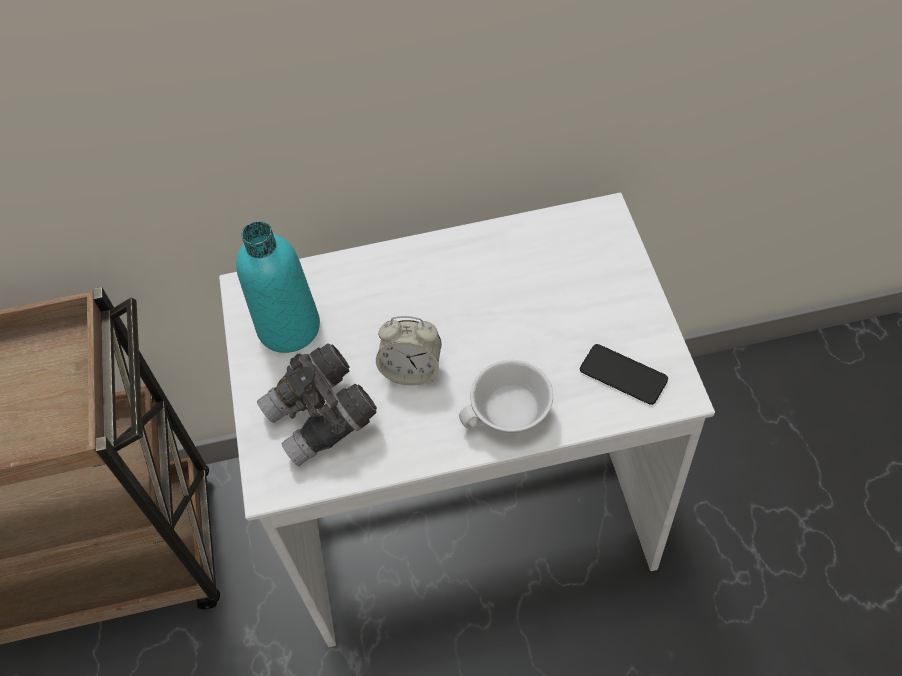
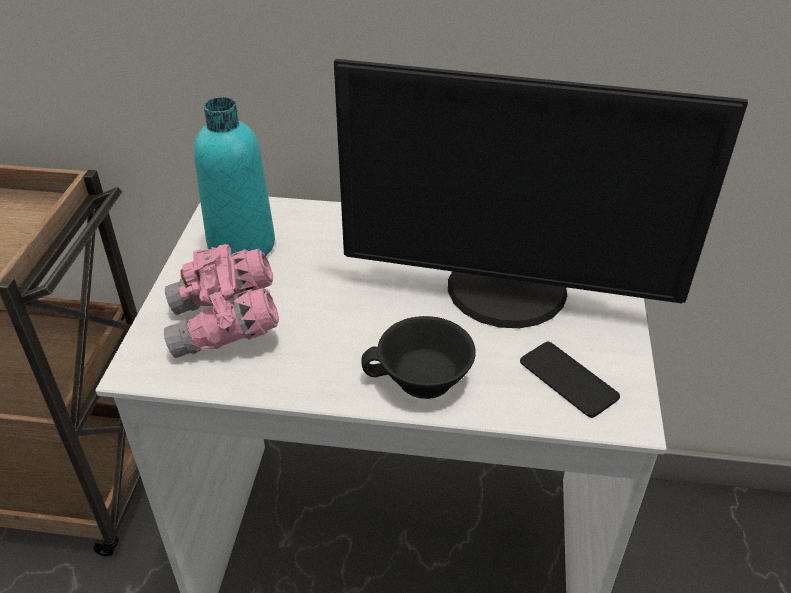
camera: 15 degrees right, 15 degrees down
grey binoculars [257,343,377,466] -> pink binoculars [164,244,279,358]
alarm clock [376,316,442,385] -> none
white cup [459,360,553,433] -> black cup [361,316,476,399]
none -> monitor [334,59,748,328]

